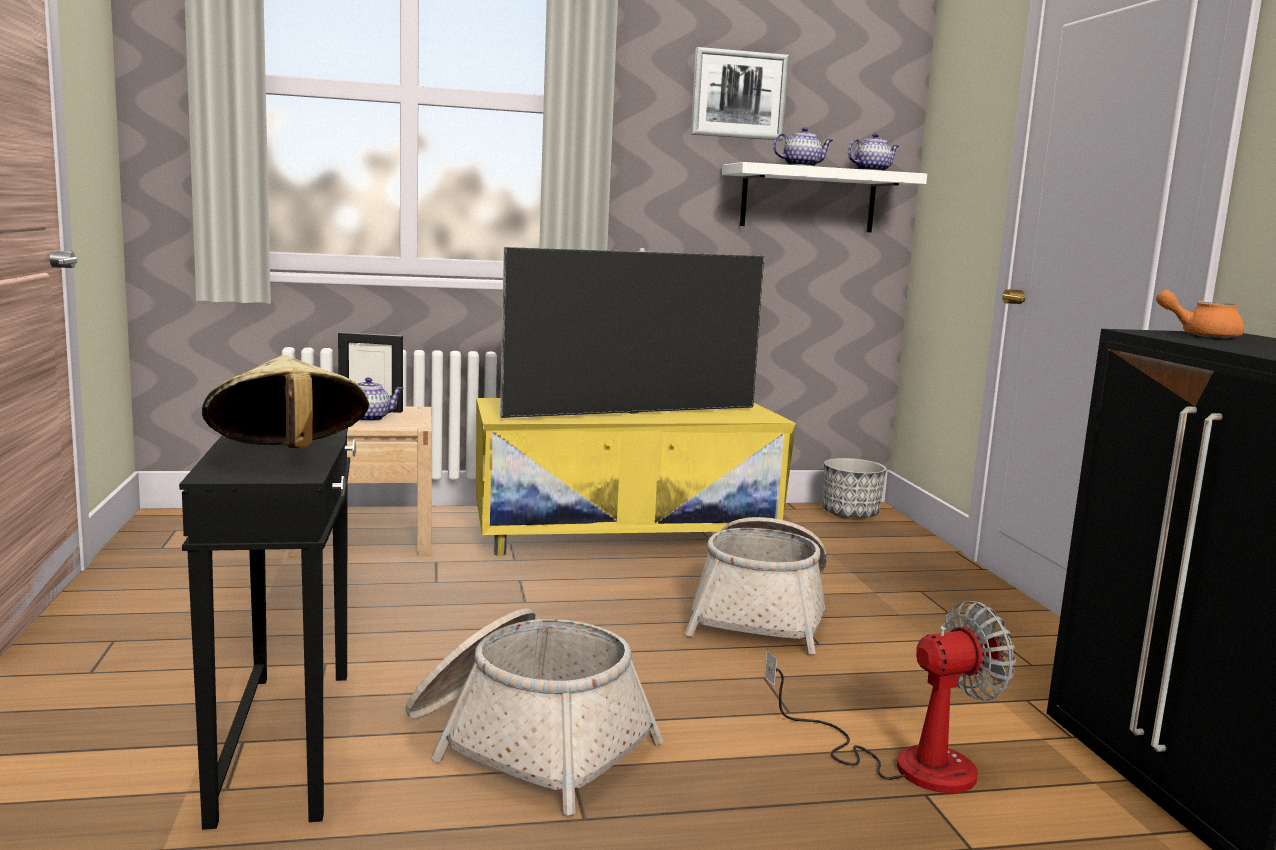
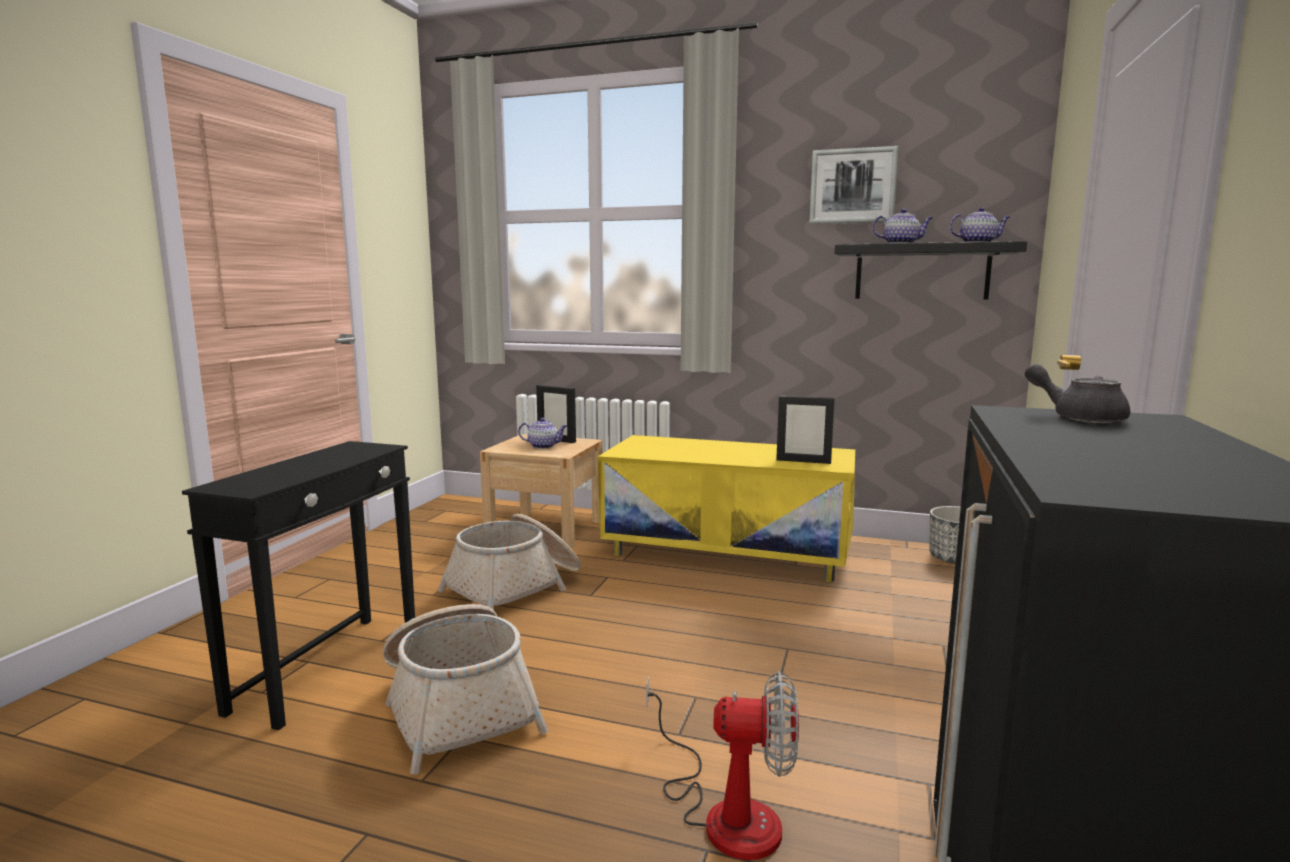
camera: 30 degrees right, 0 degrees up
beige hat [202,355,369,448] -> none
television [500,247,764,418] -> none
basket [685,517,827,654] -> basket moved to [438,514,581,610]
white shelf [722,162,927,232] -> black shelf [835,241,1027,300]
orange teapot [1156,290,1244,338] -> grey teapot [1025,364,1130,423]
none -> picture frame [776,395,835,464]

